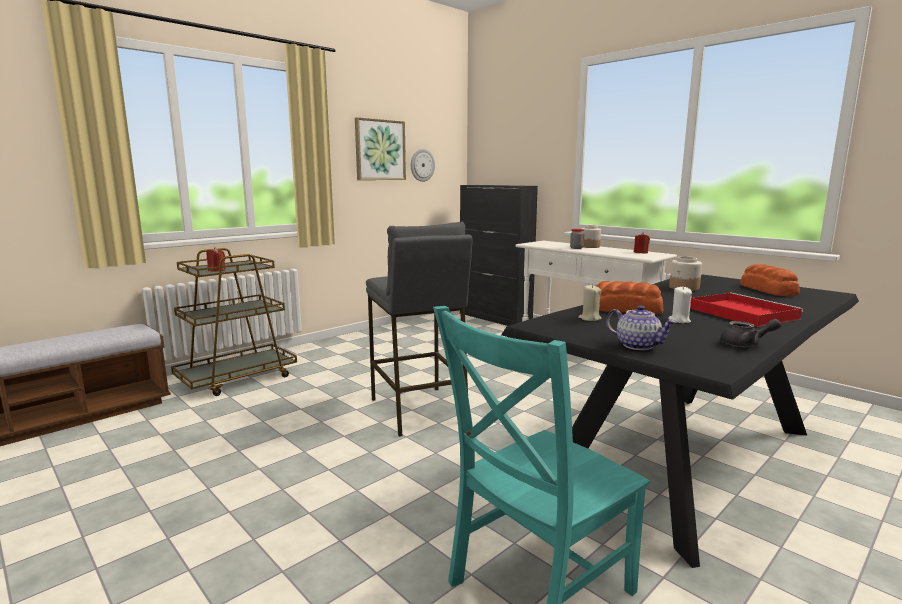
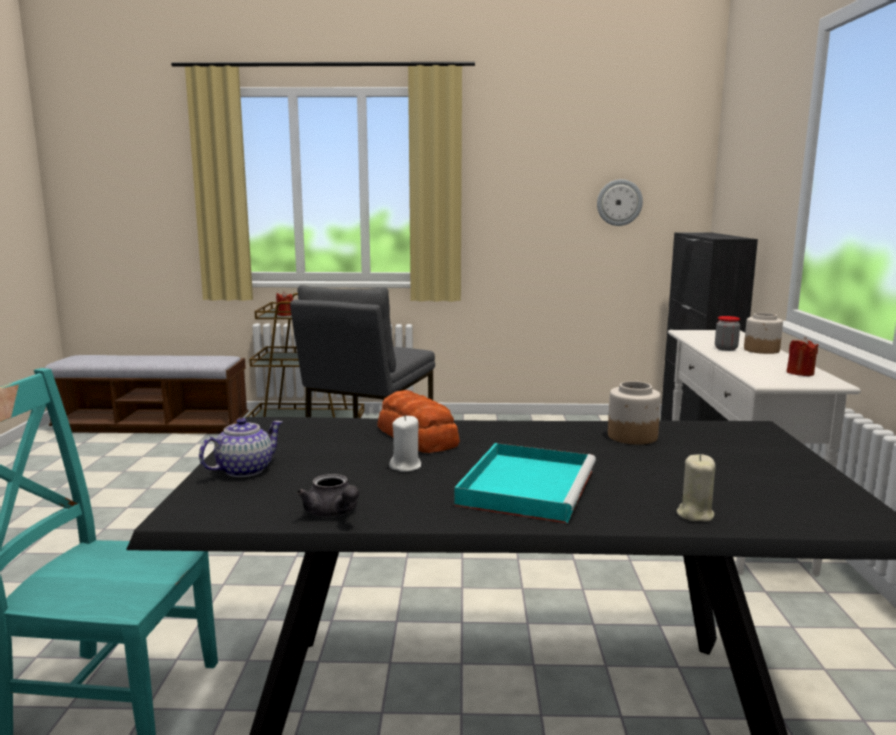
camera: 45 degrees right, 0 degrees up
picture [355,117,406,180] -> none
beige candle [578,284,602,321] -> beige candle moved to [677,454,716,522]
teapot [606,305,677,350] -> teapot turned 135 degrees counterclockwise [199,418,282,477]
red tray [690,293,803,327] -> turquoise tray [454,443,596,524]
bread [740,264,800,296] -> none

